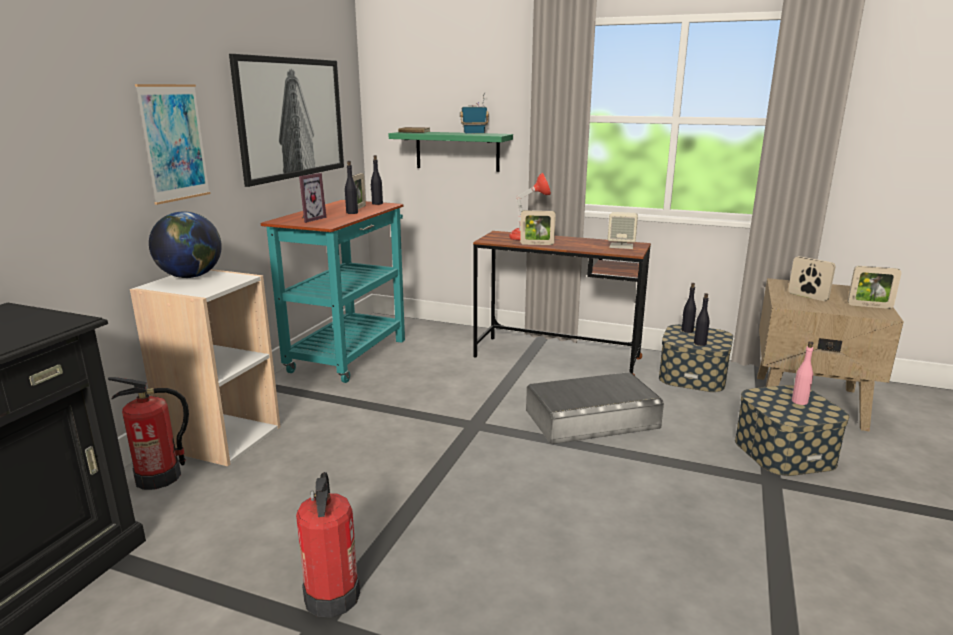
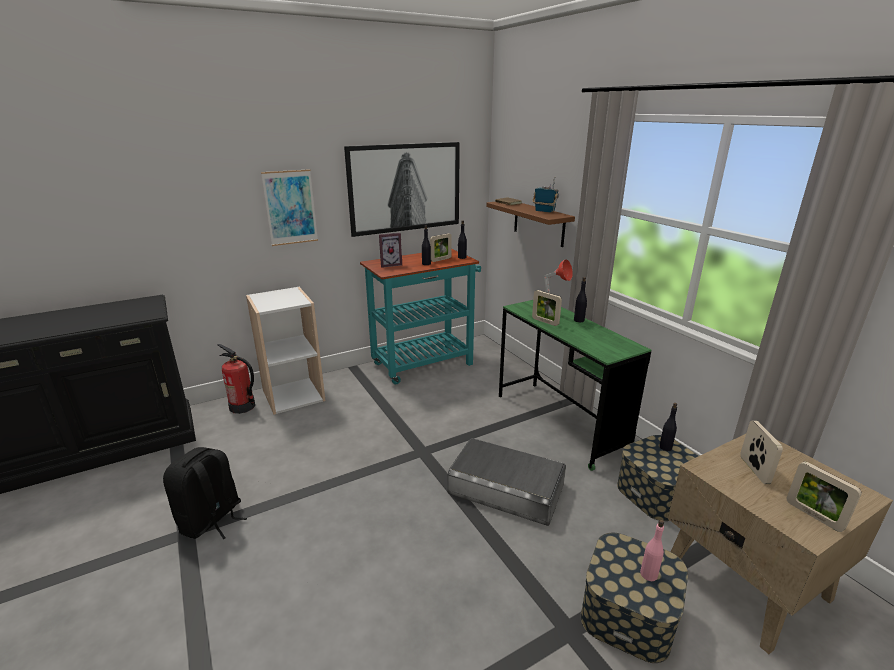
camera: 40 degrees right, 5 degrees up
globe [149,211,222,278] -> none
fire extinguisher [296,472,360,618] -> black backpack [163,447,247,539]
green shelf [389,132,513,172] -> brown shelf [486,202,575,247]
brown desk [473,231,651,376] -> green desk [499,300,651,471]
beige speaker [608,212,638,249] -> none
black bottle [694,293,710,346] -> black bottle moved to [574,277,587,322]

